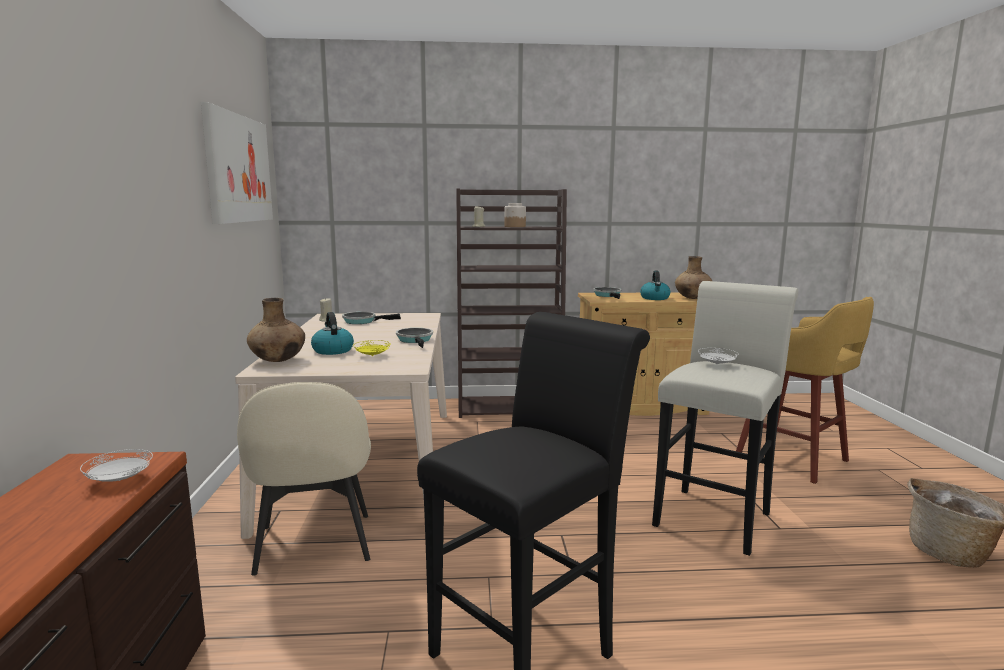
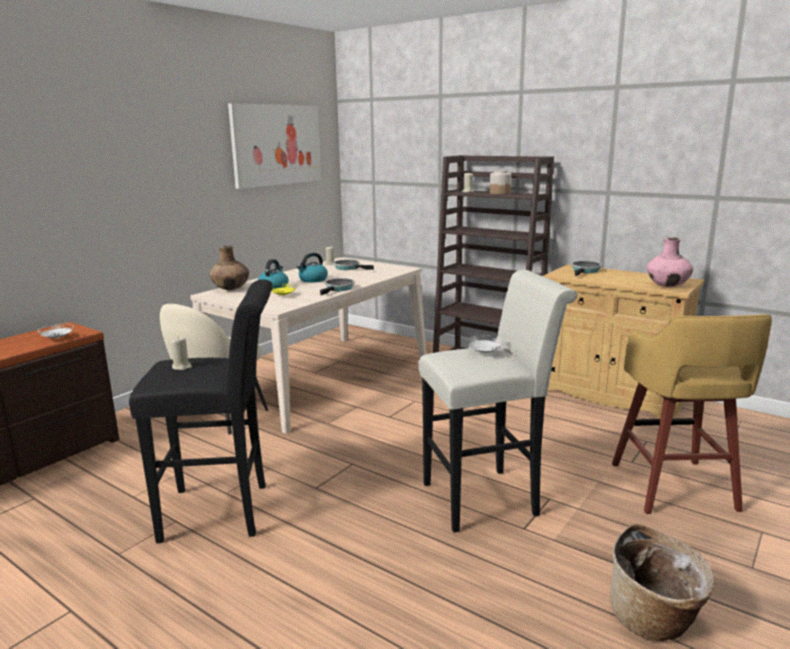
camera: 40 degrees right, 5 degrees up
kettle [640,270,670,300] -> kettle moved to [297,253,328,283]
brown vase [675,256,712,299] -> pink vase [647,237,693,287]
none -> beige candle [171,337,192,370]

